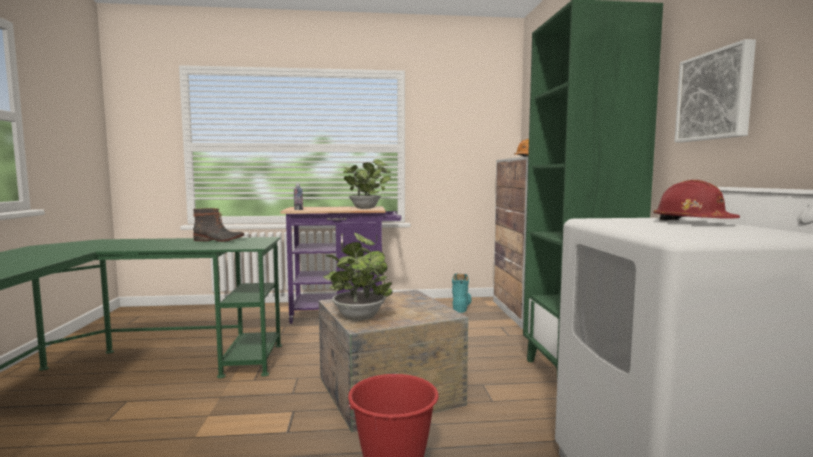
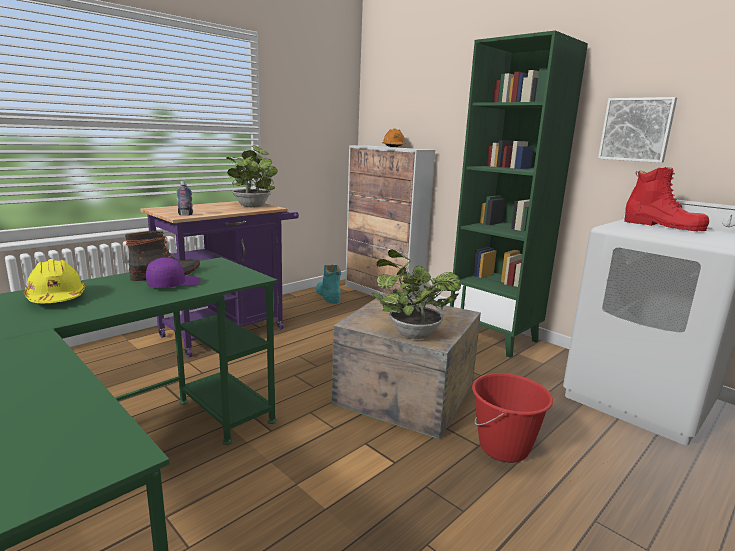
camera: 40 degrees left, 10 degrees up
red hard hat [654,180,740,220] -> red boot [624,167,709,231]
none -> yellow hard hat [24,259,85,303]
none -> purple cap [146,258,201,288]

